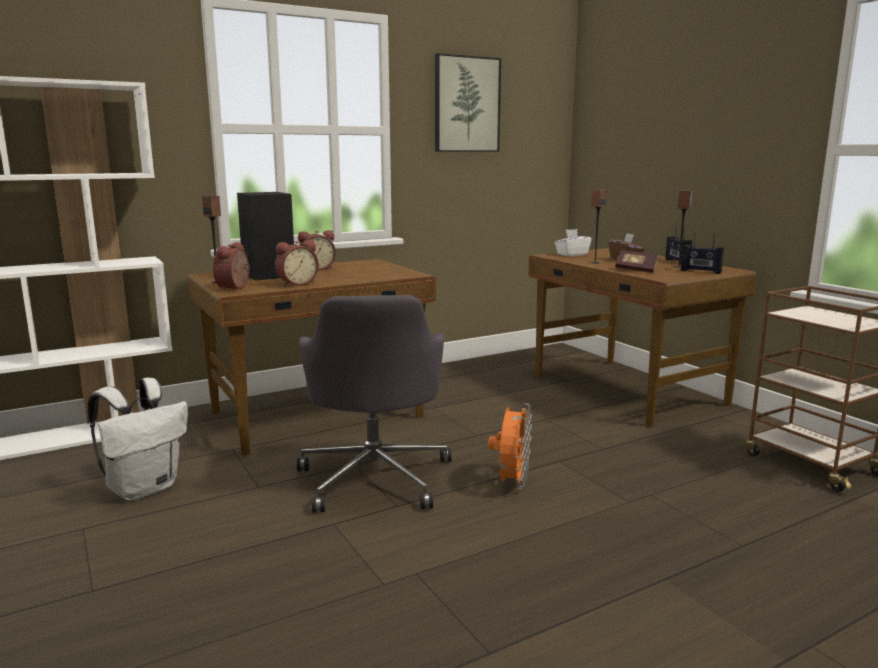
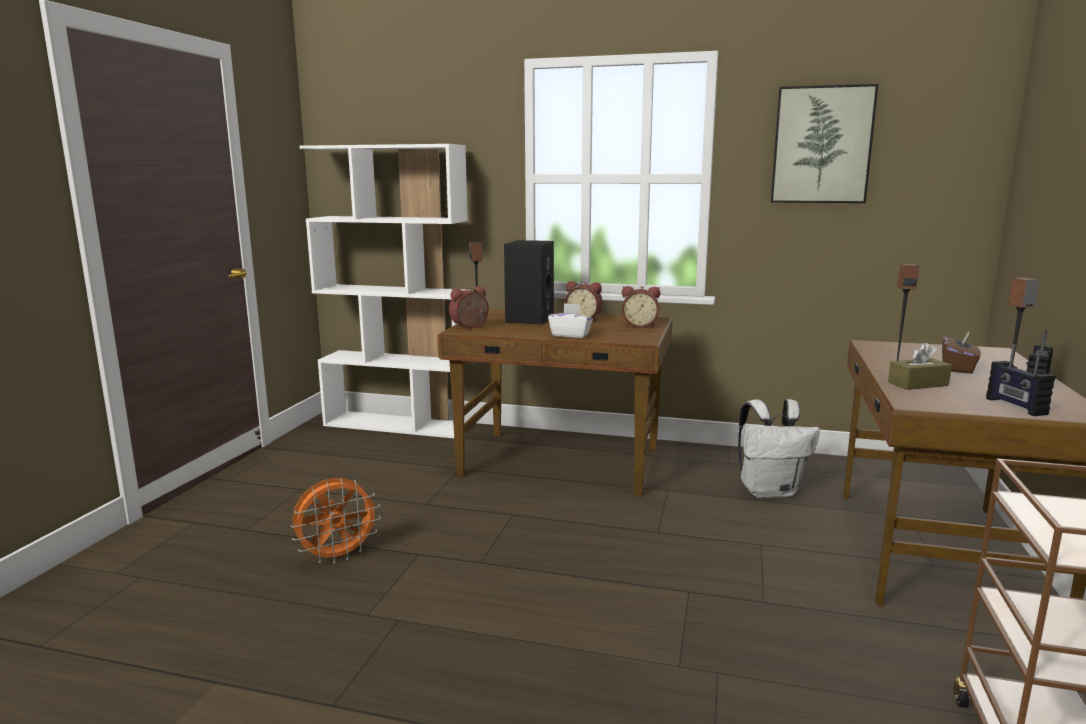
camera: 45 degrees right, 0 degrees up
white backpack [88,378,188,501] -> white backpack moved to [738,399,820,498]
alarm clock [275,240,319,286] -> alarm clock moved to [622,286,660,328]
grey office chair [297,295,452,513] -> none
orange fan [488,403,532,489] -> orange fan moved to [291,478,381,564]
white tissue box [555,229,592,256] -> white tissue box moved to [548,303,593,338]
book [615,250,658,273] -> brown tissue box [888,342,952,390]

